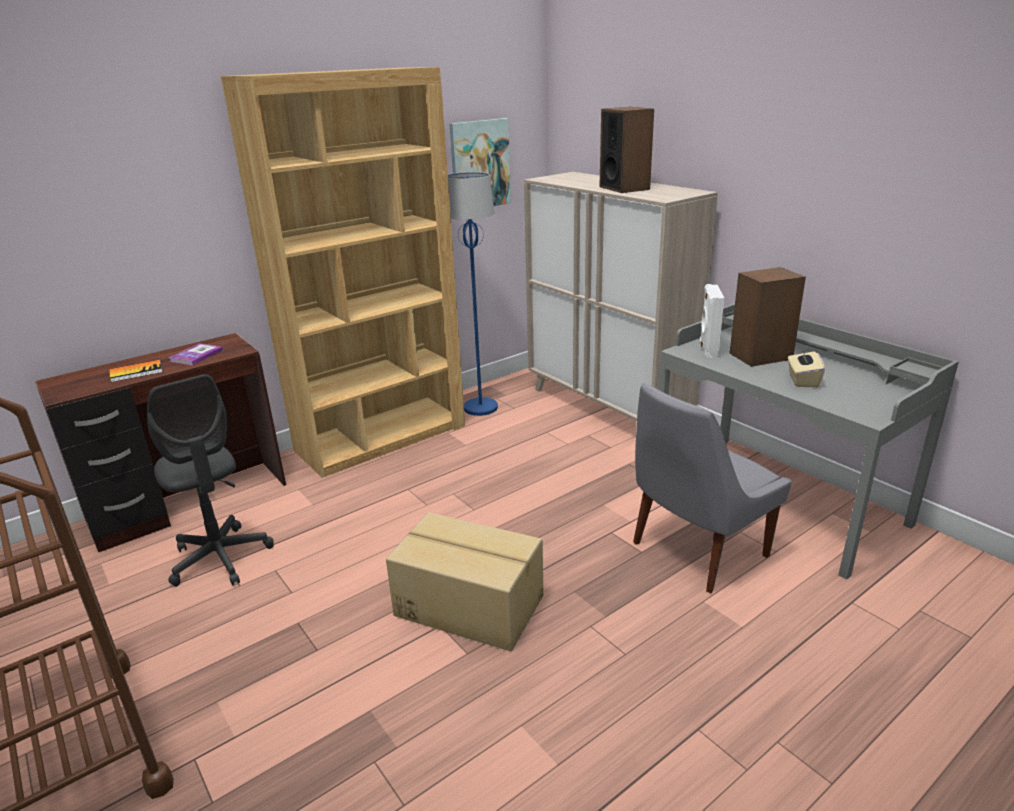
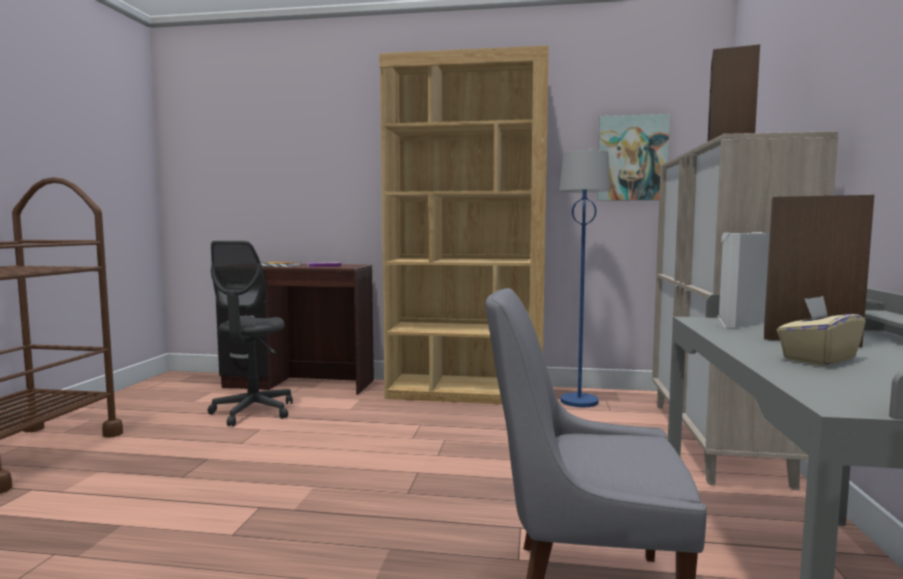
camera: 45 degrees right, 20 degrees down
cardboard box [386,512,543,651] -> none

